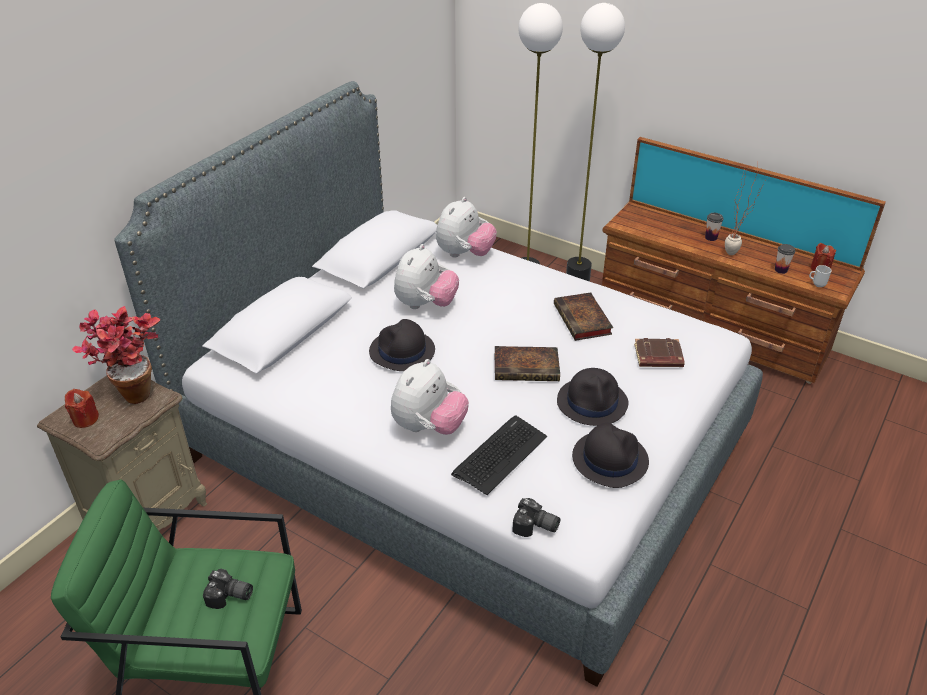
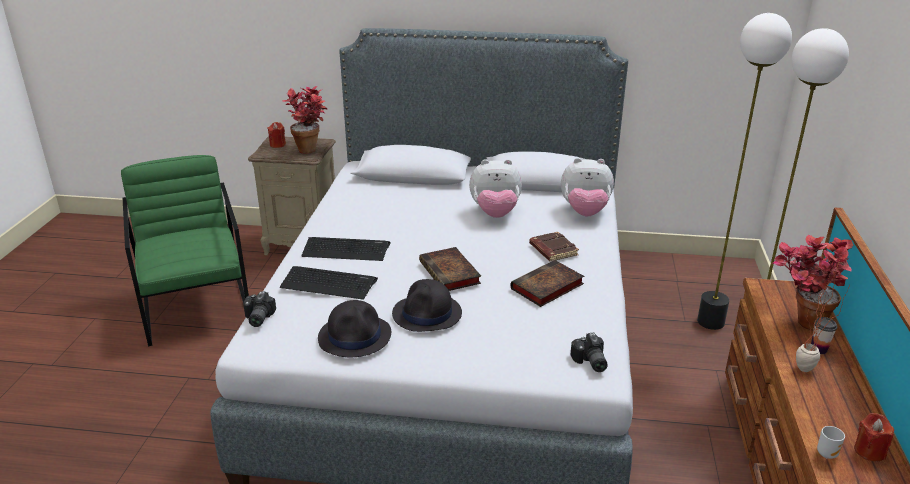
camera: 65 degrees right, 10 degrees down
camera [203,569,253,609] -> camera moved to [570,333,607,372]
black hat [369,319,435,371] -> none
plush toy [391,359,469,435] -> keyboard [301,237,391,261]
brown book [634,338,685,367] -> brown book moved to [529,232,579,262]
cup [775,244,795,274] -> none
none -> potted plant [772,235,853,330]

